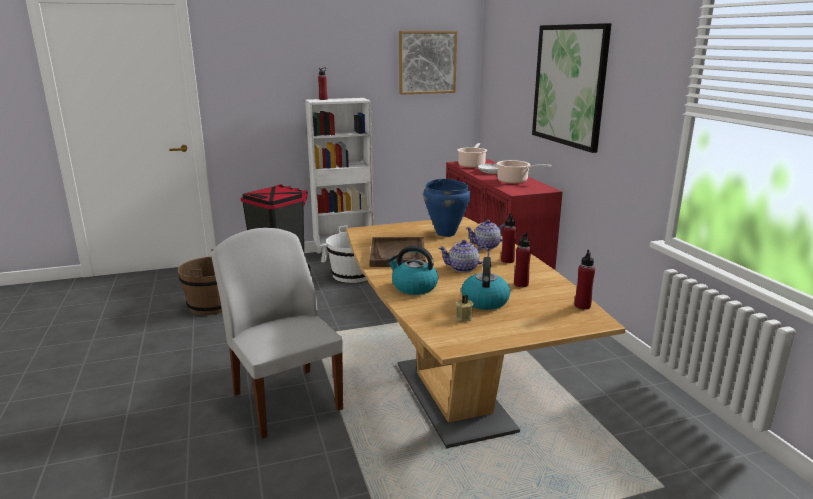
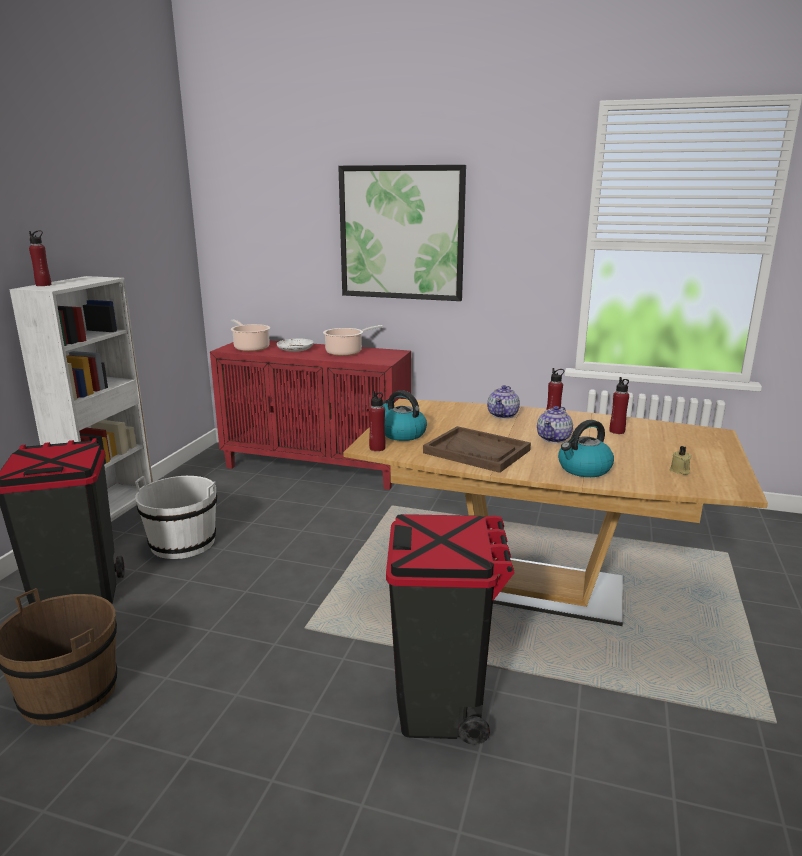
camera: 55 degrees left, 0 degrees up
white chair [211,228,343,439] -> black trash can [386,514,515,745]
picture [399,31,457,95] -> none
blue cooking pot [423,179,471,237] -> none
kettle [461,257,510,310] -> kettle moved to [383,390,427,441]
red bottle [575,250,595,310] -> red bottle moved to [369,391,386,451]

